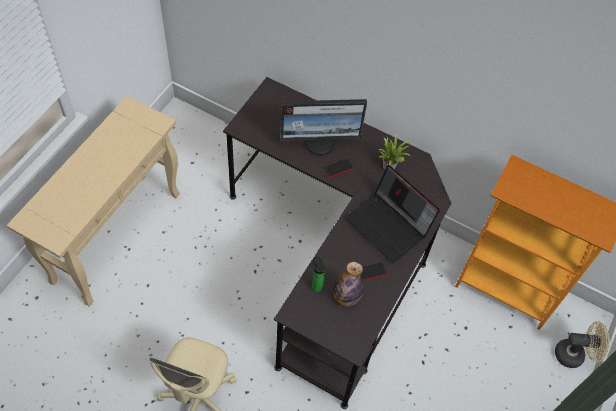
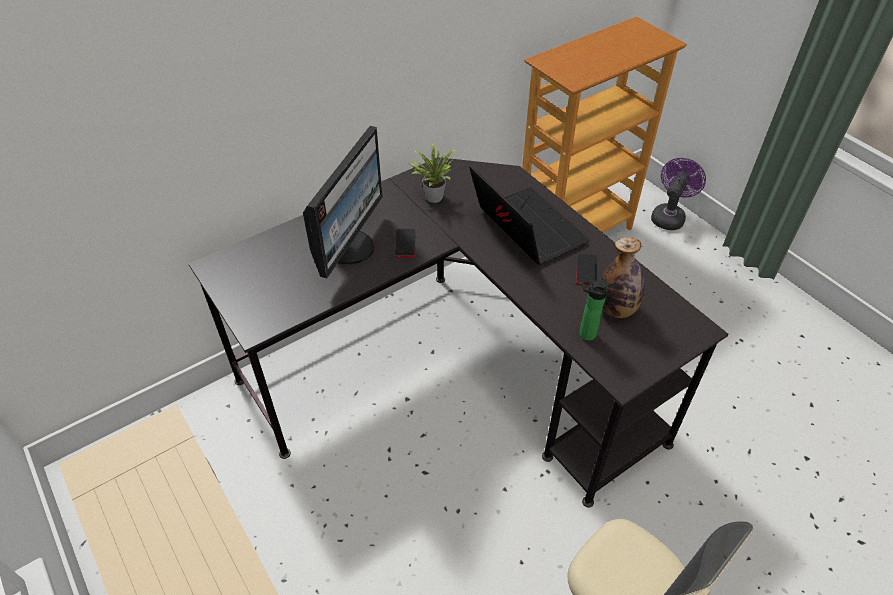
camera: 60 degrees left, 10 degrees down
laptop [345,165,440,264] -> laptop turned 105 degrees counterclockwise [469,165,590,265]
beige fan [555,322,610,368] -> purple fan [651,158,706,230]

